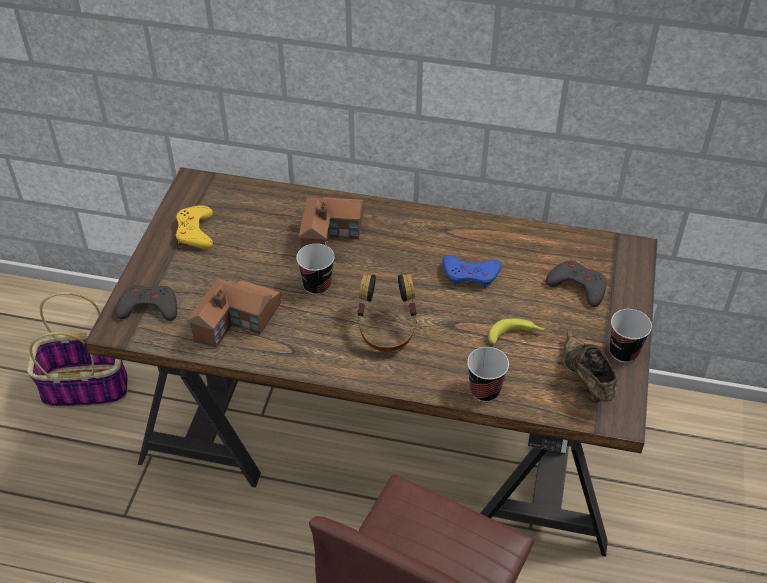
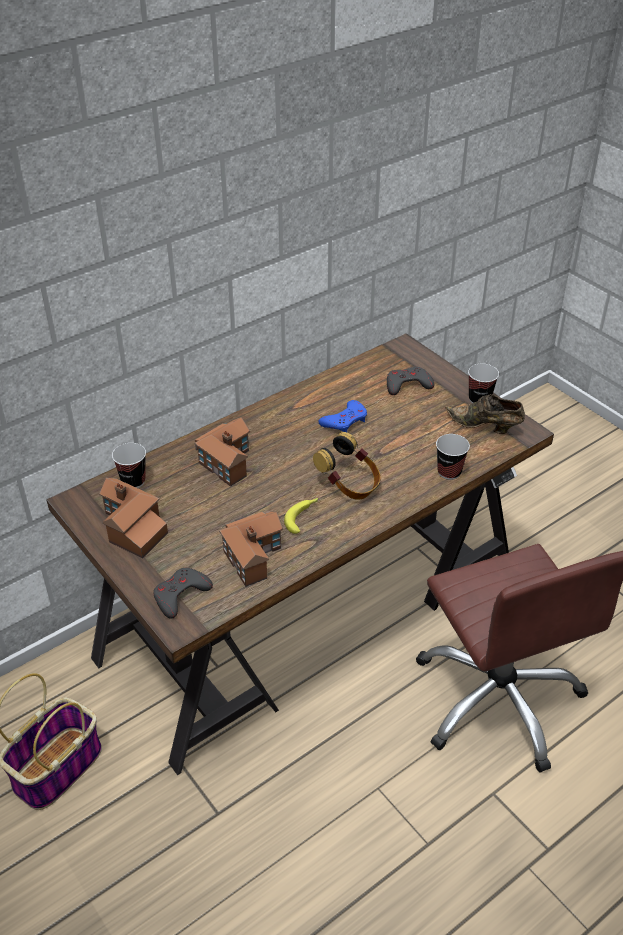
camera: 50 degrees left, 5 degrees down
yellow game controller [176,205,213,249] -> toy house [99,478,168,559]
cup [296,244,334,295] -> cup moved to [112,443,146,488]
banana [488,318,545,344] -> banana moved to [284,498,318,534]

